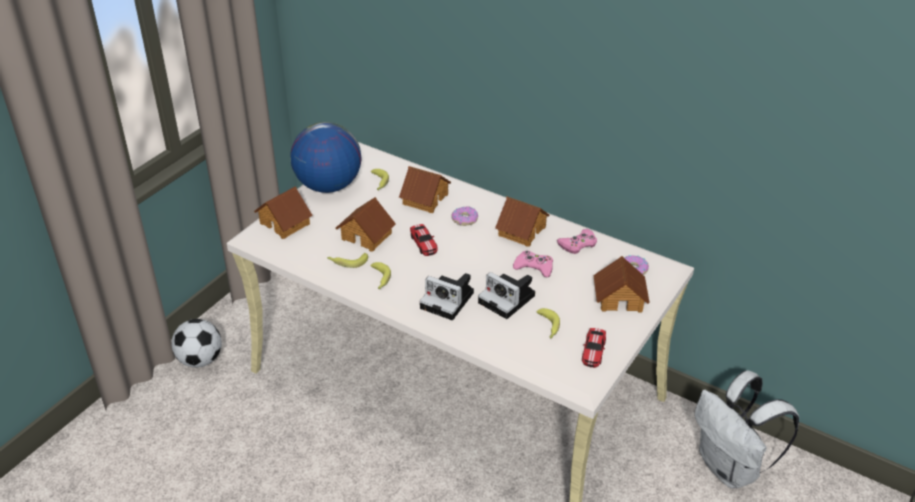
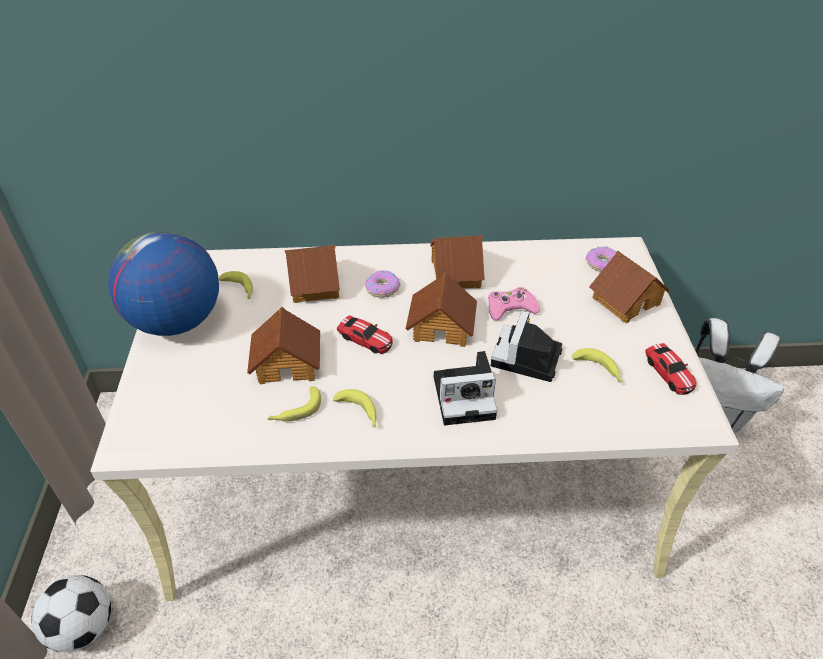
camera: 35 degrees left, 5 degrees up
toy house [254,186,313,239] -> toy house moved to [405,273,477,347]
camera [478,272,535,319] -> camera turned 105 degrees clockwise [491,311,562,382]
pink game controller [557,229,597,254] -> none

